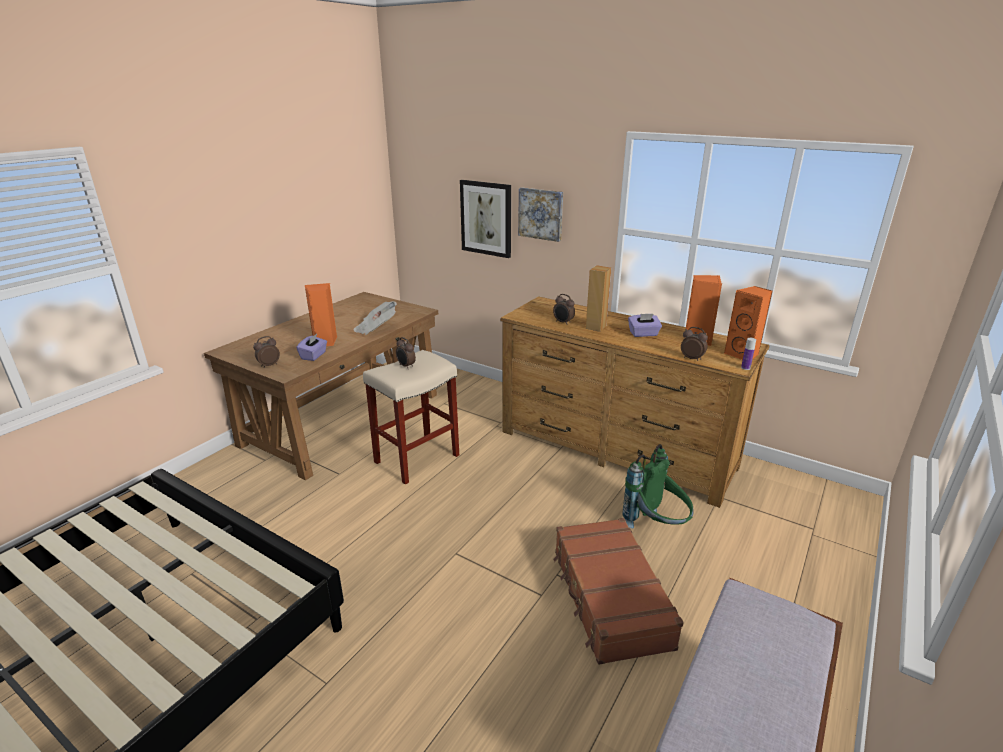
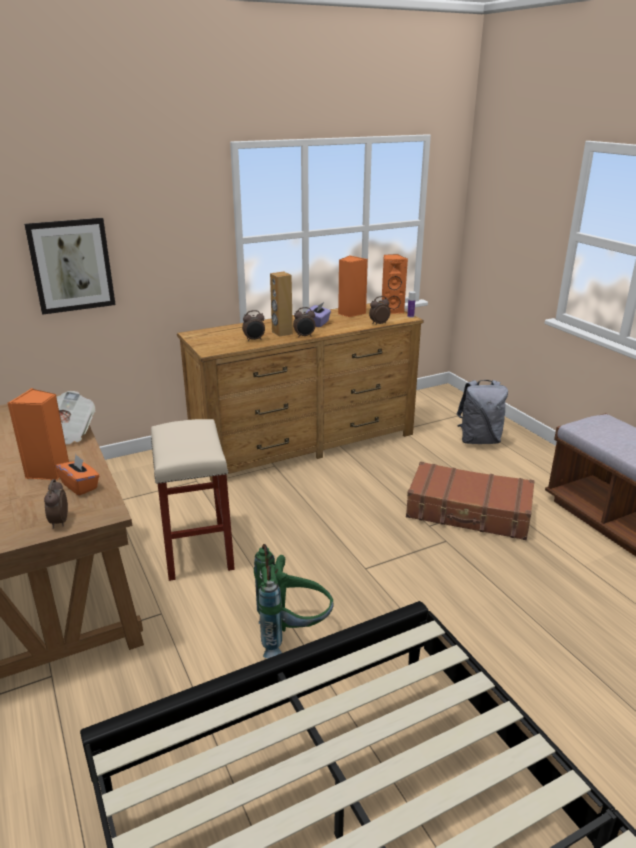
camera: 60 degrees left, 0 degrees up
purple tissue box [296,334,327,361] -> orange tissue box [56,455,99,496]
alarm clock [396,337,416,369] -> alarm clock moved to [293,307,315,338]
picture [518,188,563,242] -> none
green backpack [623,444,693,528] -> green backpack moved to [254,544,334,658]
none -> grey backpack [457,380,508,444]

